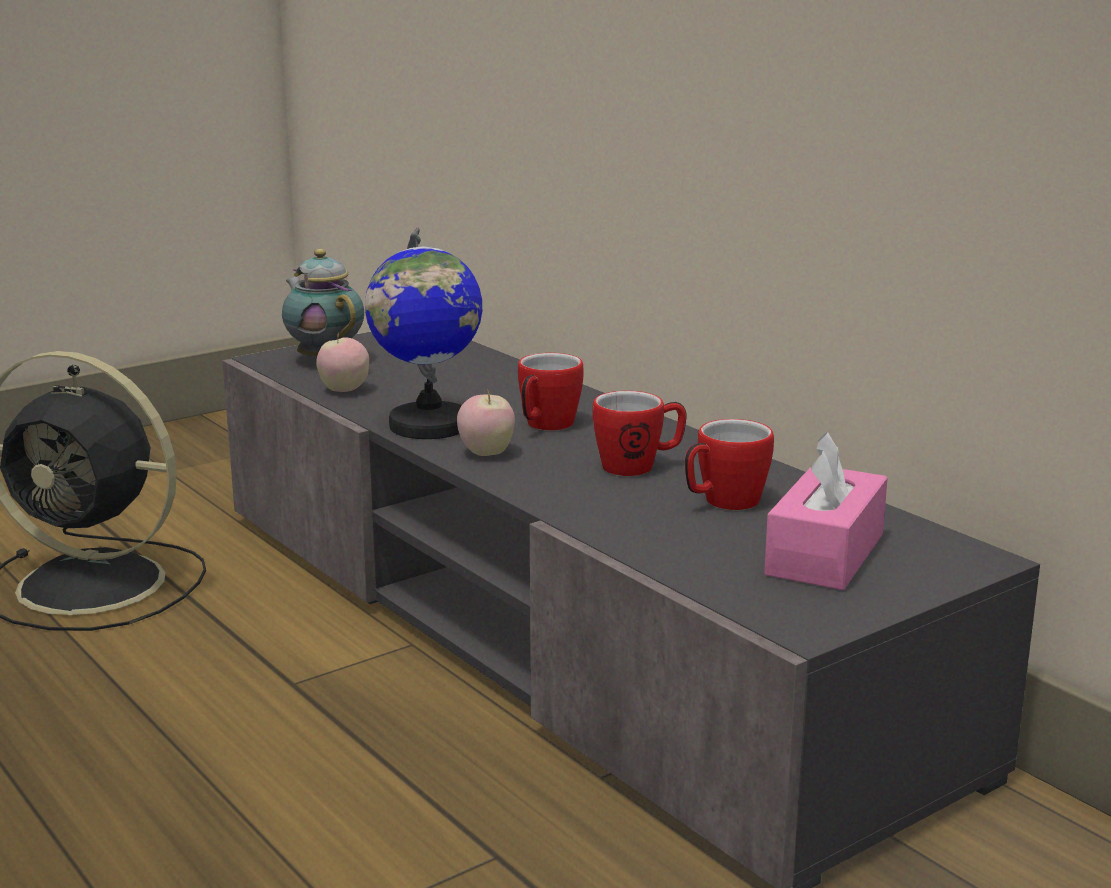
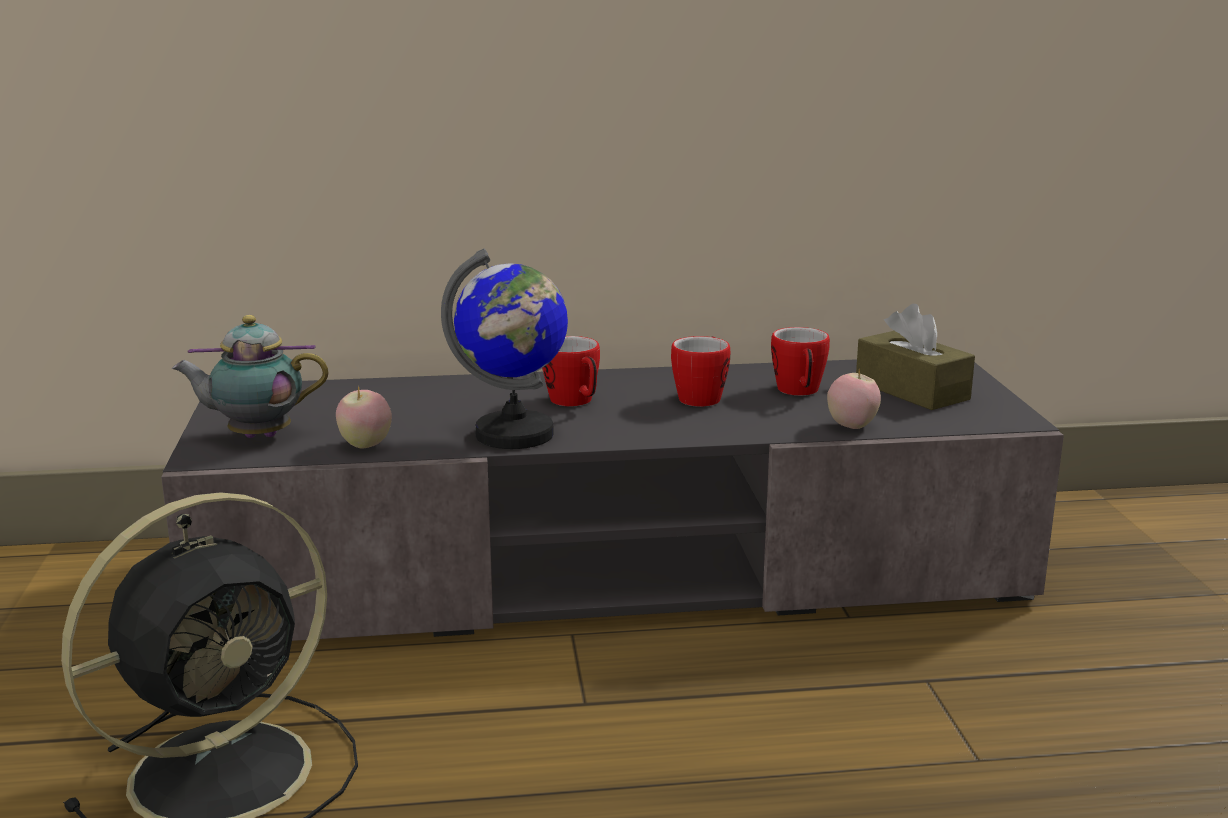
camera: 60 degrees left, 0 degrees up
apple [457,391,515,456] -> apple moved to [827,369,881,429]
pink tissue box [764,432,888,590] -> brown tissue box [856,304,975,410]

